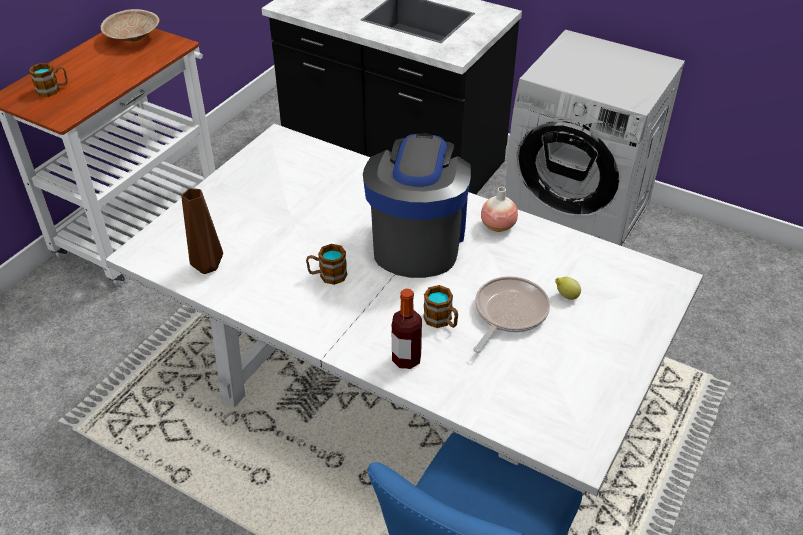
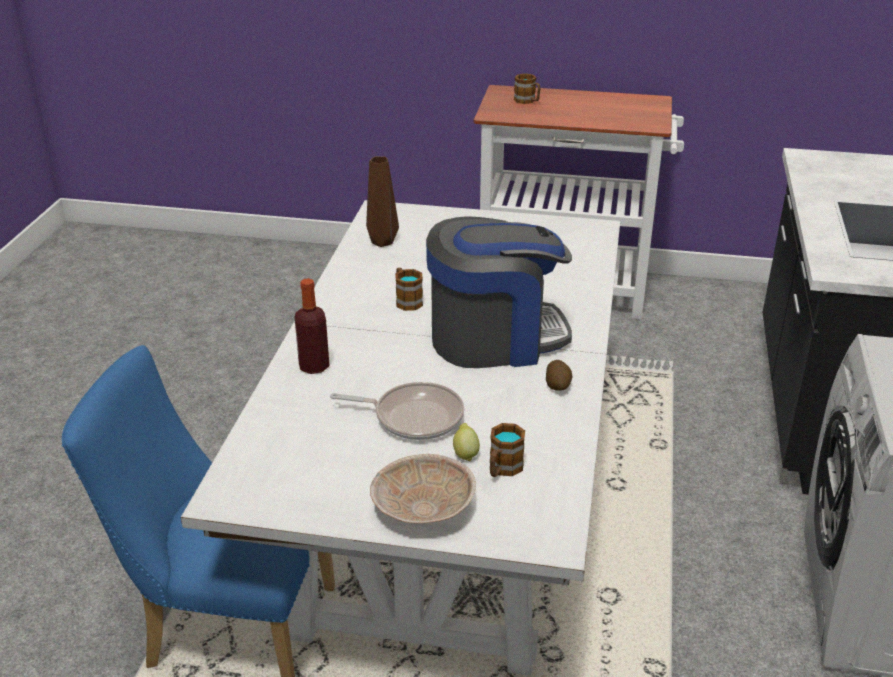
camera: 70 degrees right, 10 degrees down
beige bowl [101,9,160,42] -> beige bowl moved to [370,454,476,523]
mug [423,285,458,328] -> mug moved to [490,423,525,477]
vase [481,187,518,232] -> potato [546,360,573,391]

